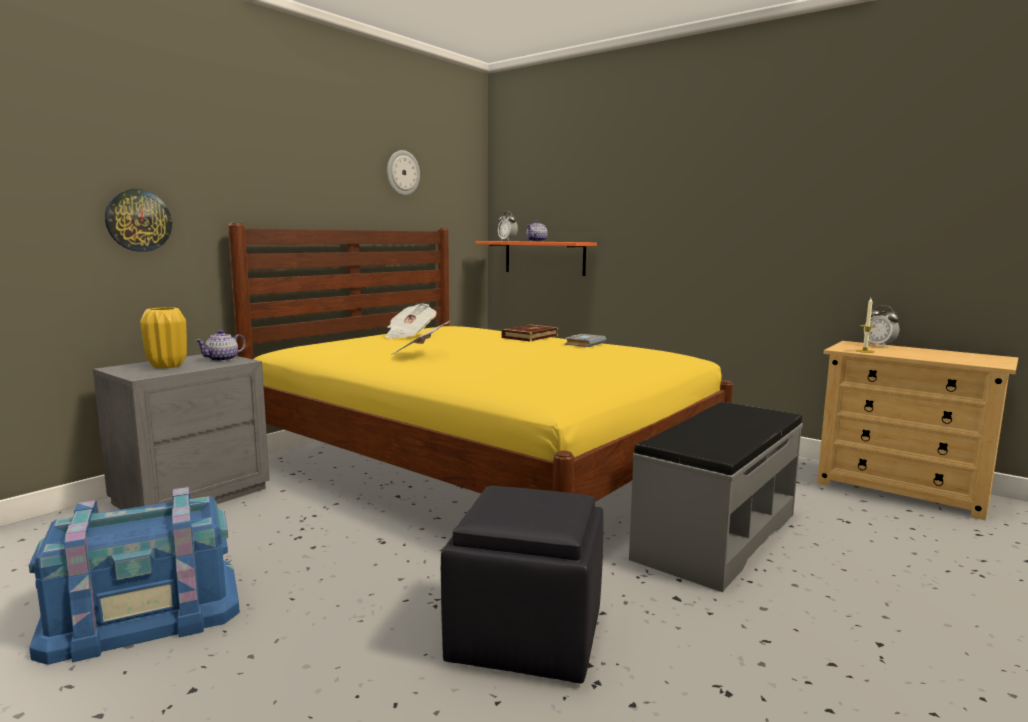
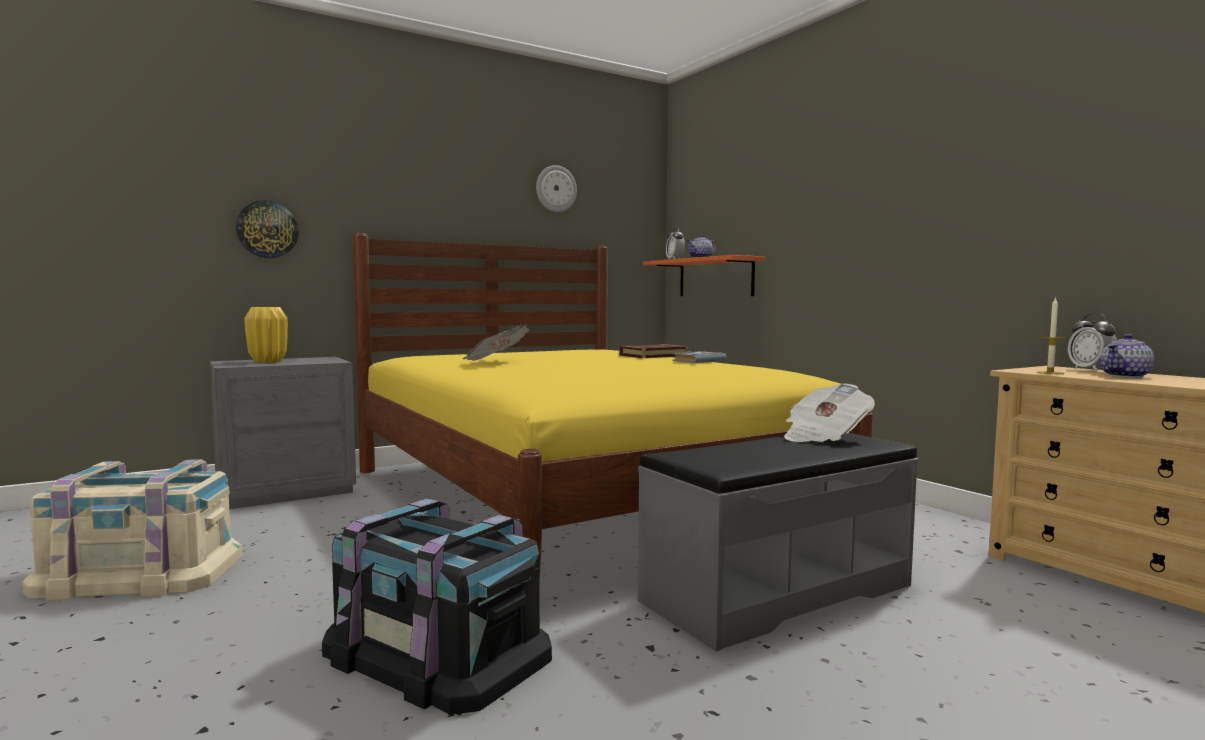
camera: 20 degrees right, 5 degrees down
blue storage box [29,487,240,665] -> beige storage box [23,459,243,600]
teapot [195,330,246,362] -> teapot moved to [1100,334,1154,378]
newspaper [385,304,436,339] -> newspaper moved to [784,384,875,442]
black ottoman [441,486,604,683] -> black storage box [322,499,552,714]

